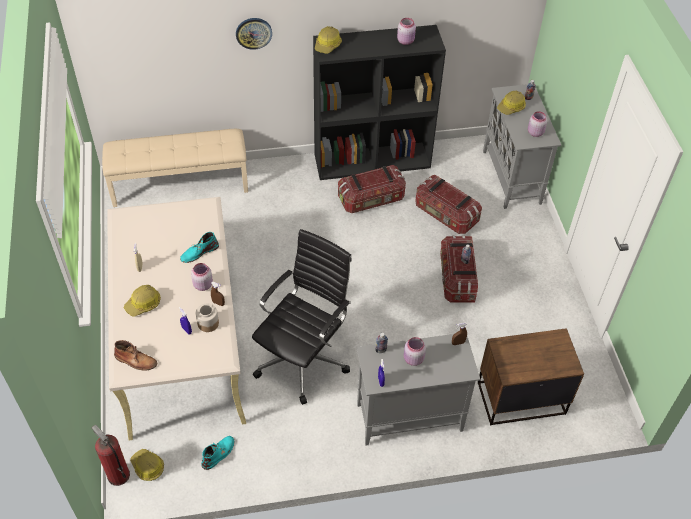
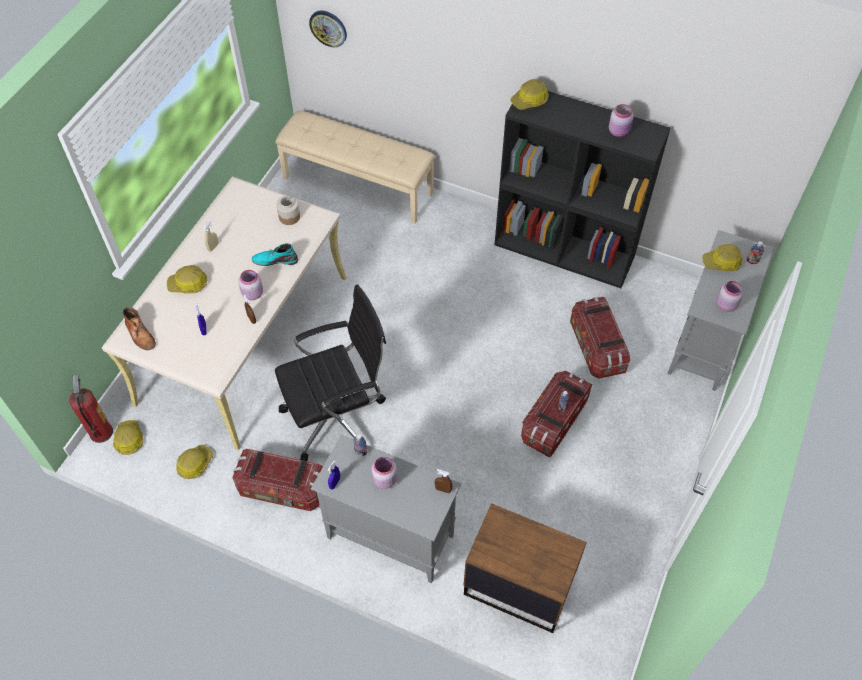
camera: 35 degrees right, 5 degrees up
jar [196,304,219,332] -> jar moved to [276,196,300,225]
turquoise boot [201,436,234,470] -> hard hat [176,444,213,479]
wall clock [236,18,272,50] -> wall clock moved to [309,11,347,47]
storage box [338,165,406,213] -> storage box moved to [232,449,323,511]

